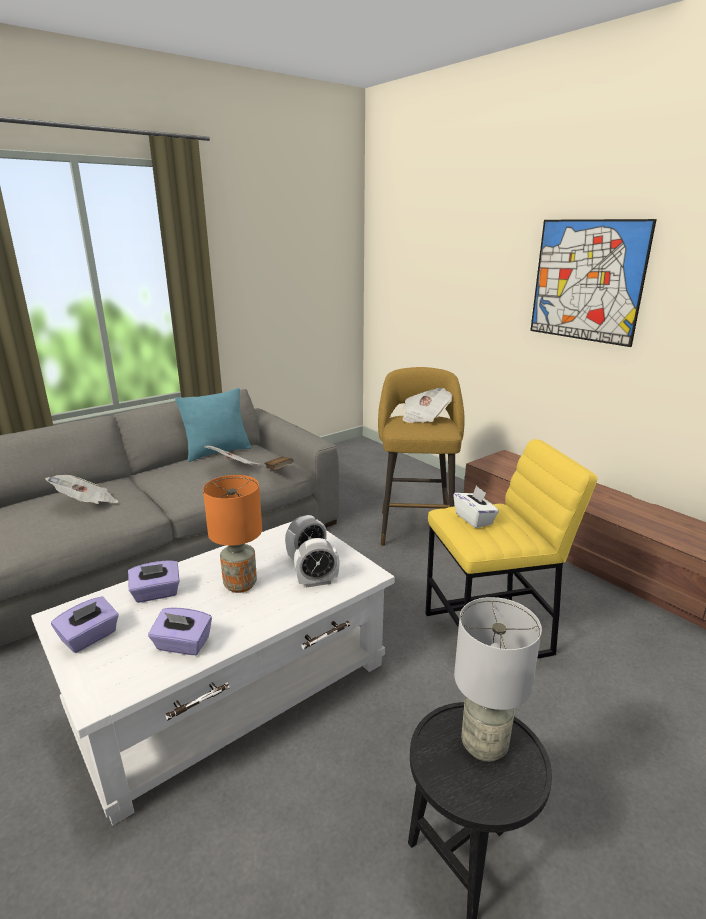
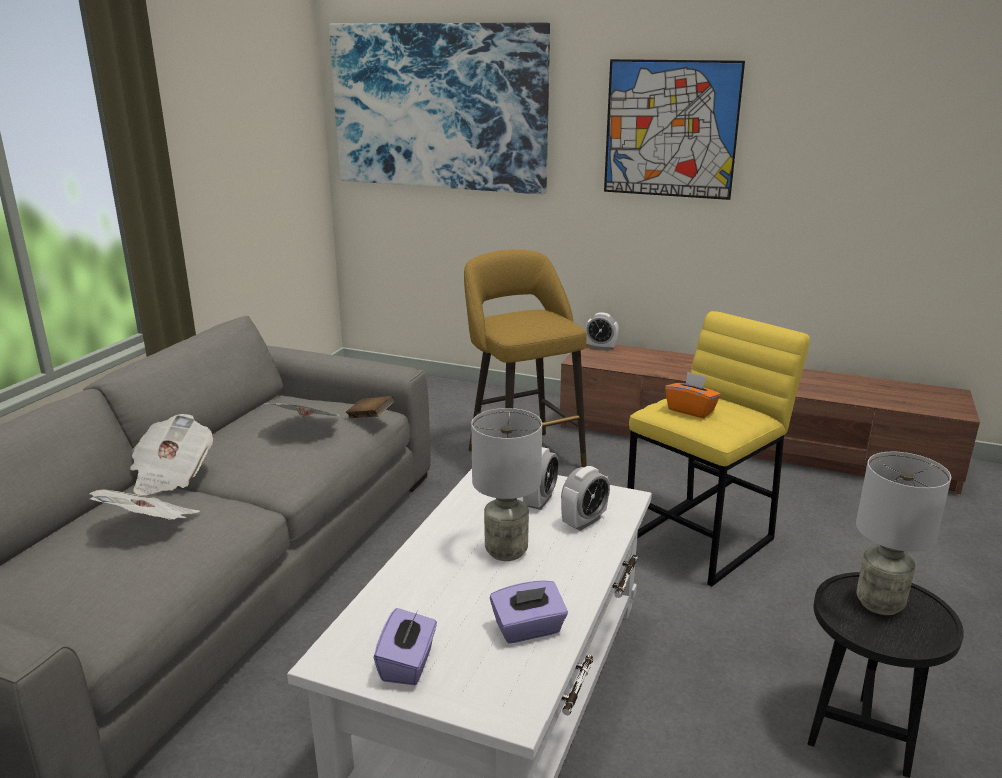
camera: 30 degrees left, 0 degrees up
purple tissue box [128,560,179,603] -> none
turquoise pillow [175,388,251,462] -> none
orange table lamp [203,475,262,593] -> grey table lamp [471,408,542,561]
newspaper [403,388,452,423] -> newspaper moved to [130,414,213,495]
white tissue box [453,486,499,528] -> orange tissue box [665,372,721,418]
none -> picture [329,22,550,195]
none -> alarm clock [585,312,619,350]

